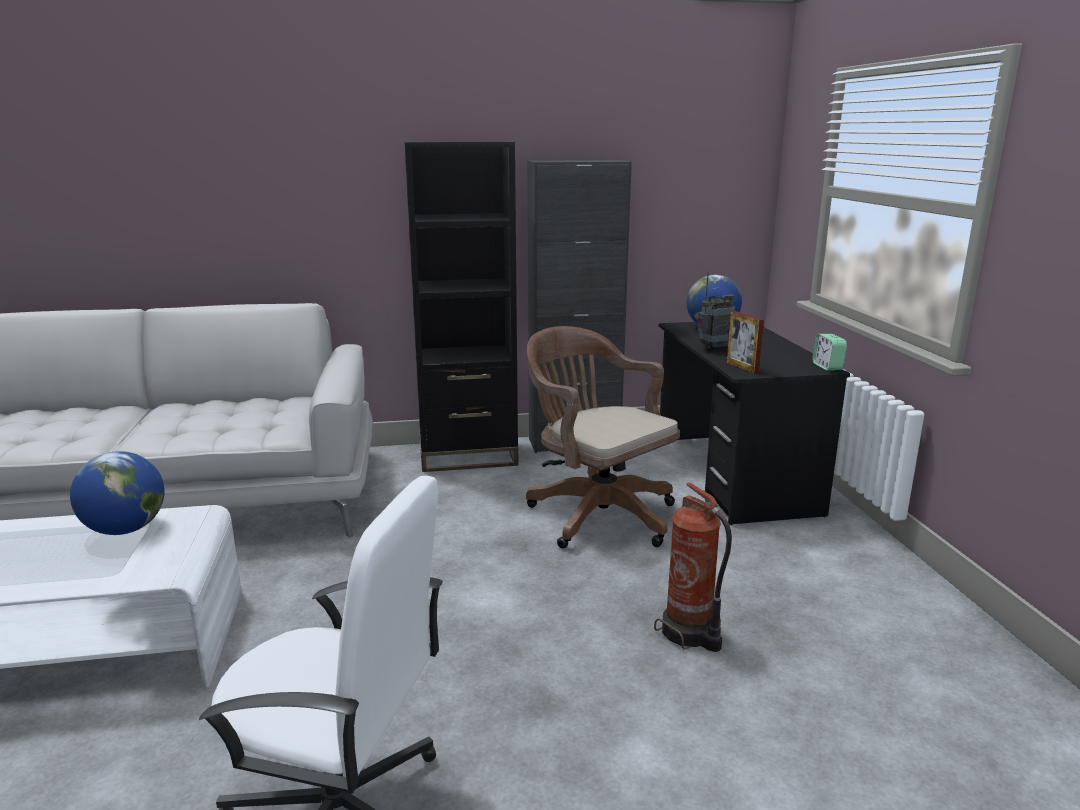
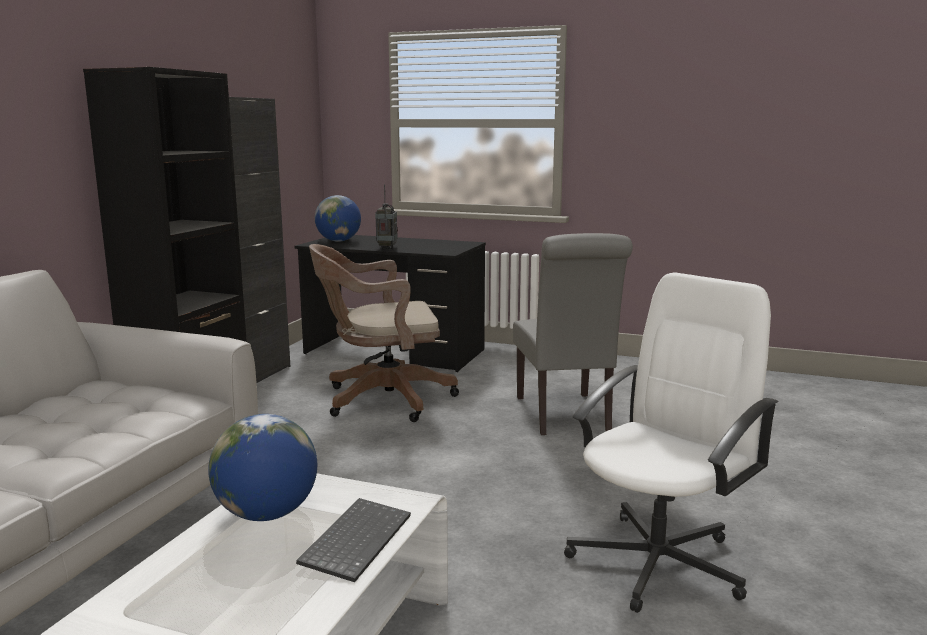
camera: 60 degrees left, 5 degrees down
fire extinguisher [654,483,732,652] -> grey chair [513,233,633,435]
picture frame [727,311,764,374] -> none
alarm clock [812,334,847,371] -> none
none -> keyboard [296,498,411,582]

